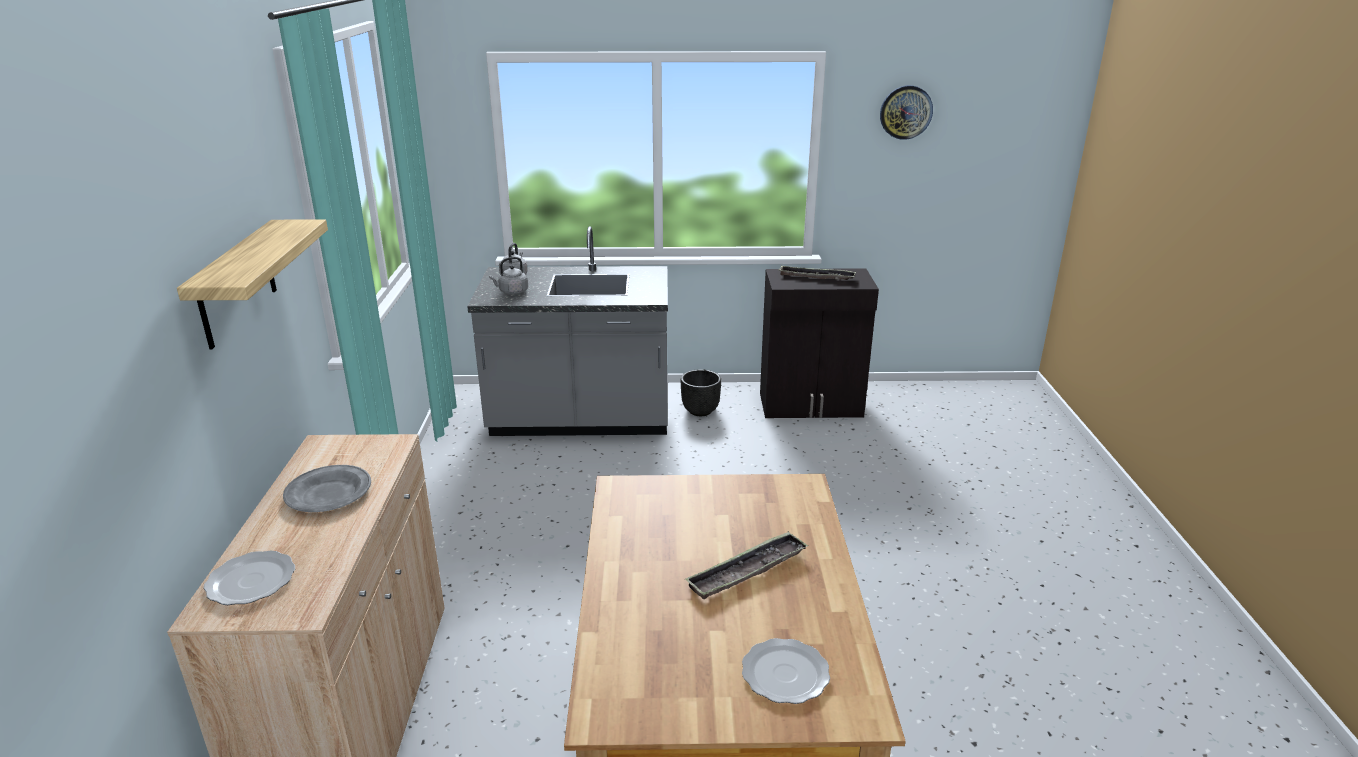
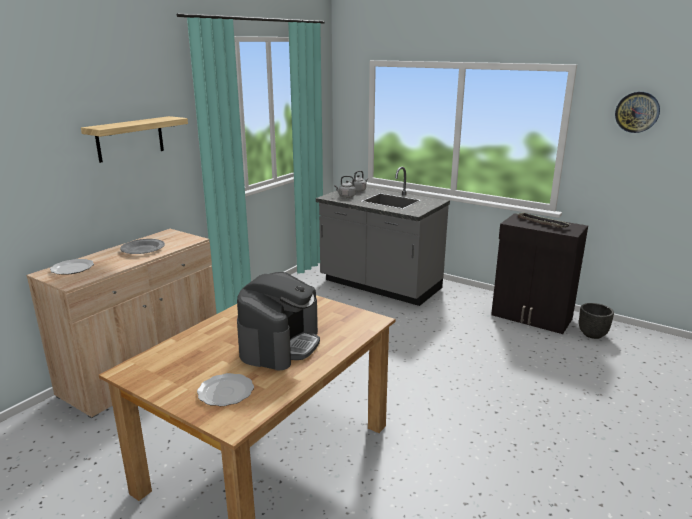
camera: 35 degrees right, 5 degrees down
black planter [681,369,721,416] -> black planter moved to [579,303,614,339]
tray [685,531,809,599] -> coffee machine [237,272,320,371]

